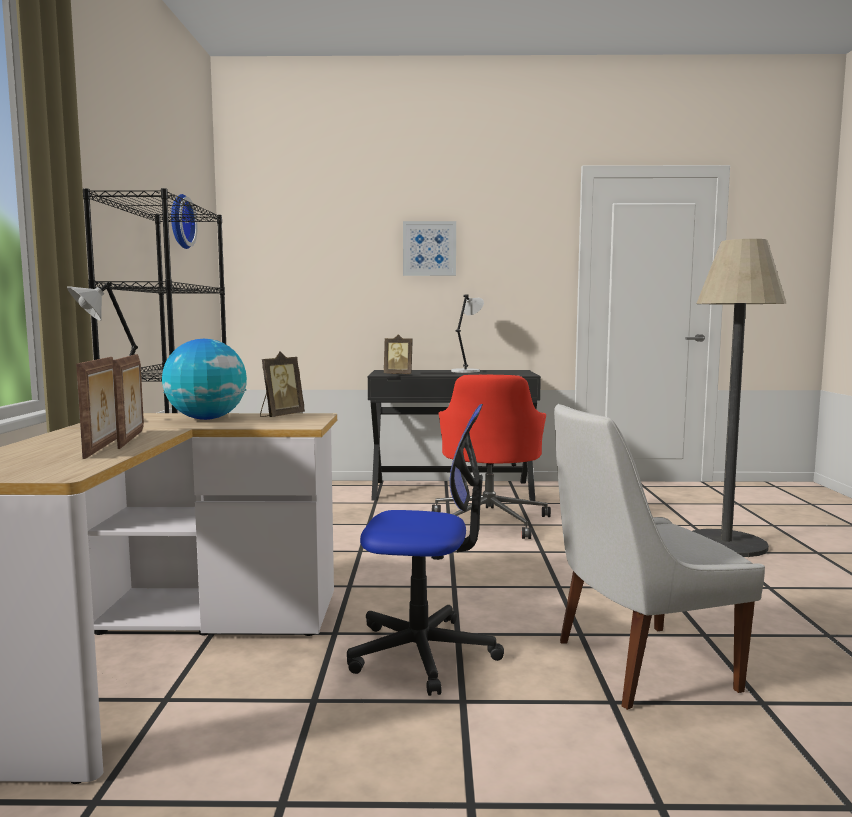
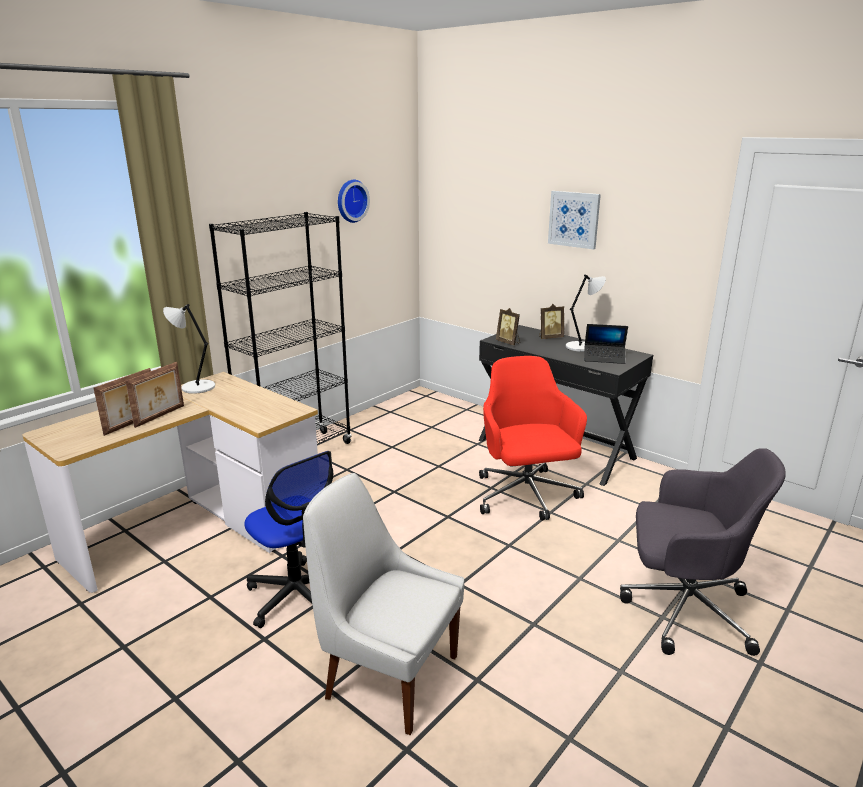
camera: 40 degrees right, 15 degrees up
globe [162,339,247,420] -> none
picture frame [260,351,305,417] -> picture frame moved to [539,304,564,339]
red office chair [432,375,551,539] -> red office chair turned 120 degrees clockwise [479,356,587,521]
floor lamp [693,239,786,557] -> grey office chair [620,448,786,656]
none -> laptop [584,324,628,364]

